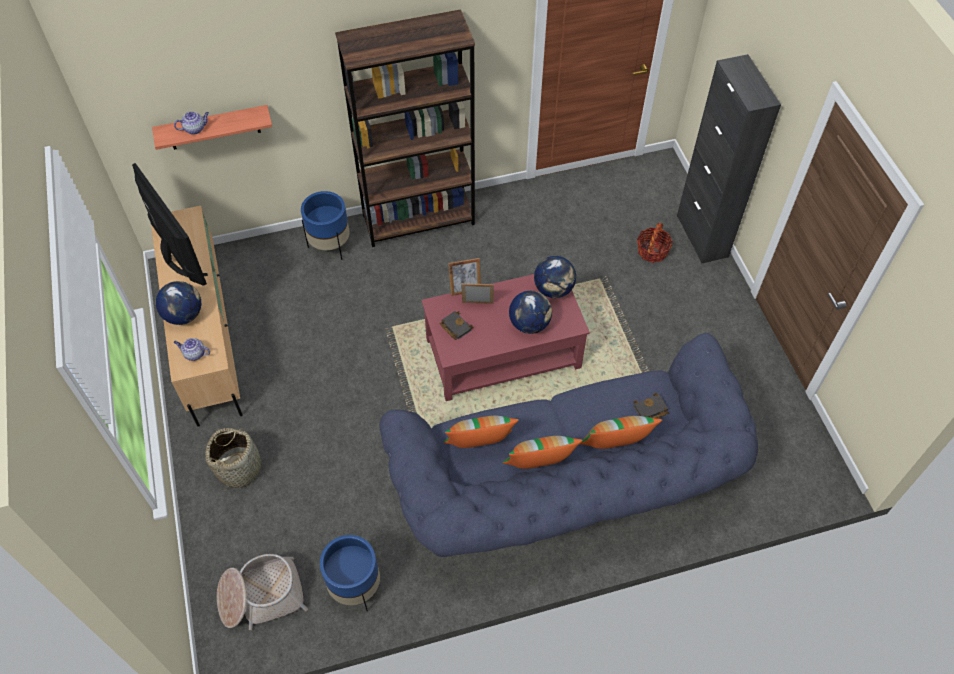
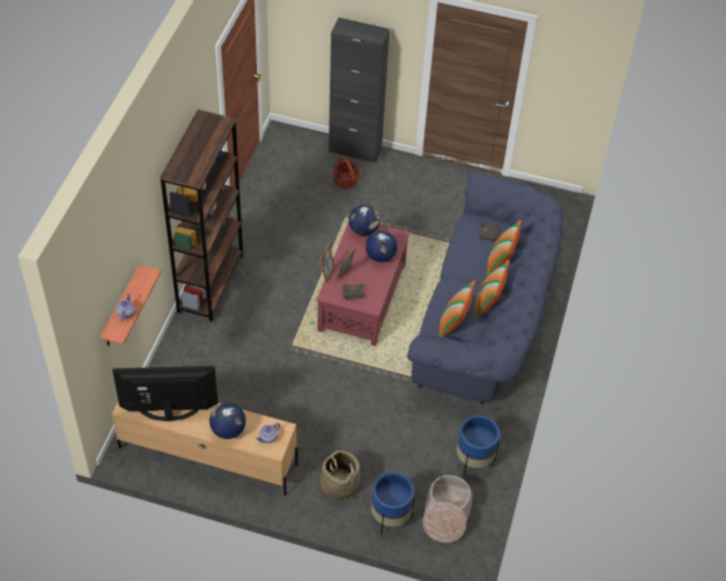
camera: 60 degrees left, 5 degrees down
blue planter [301,191,350,260] -> blue planter moved to [371,472,414,534]

